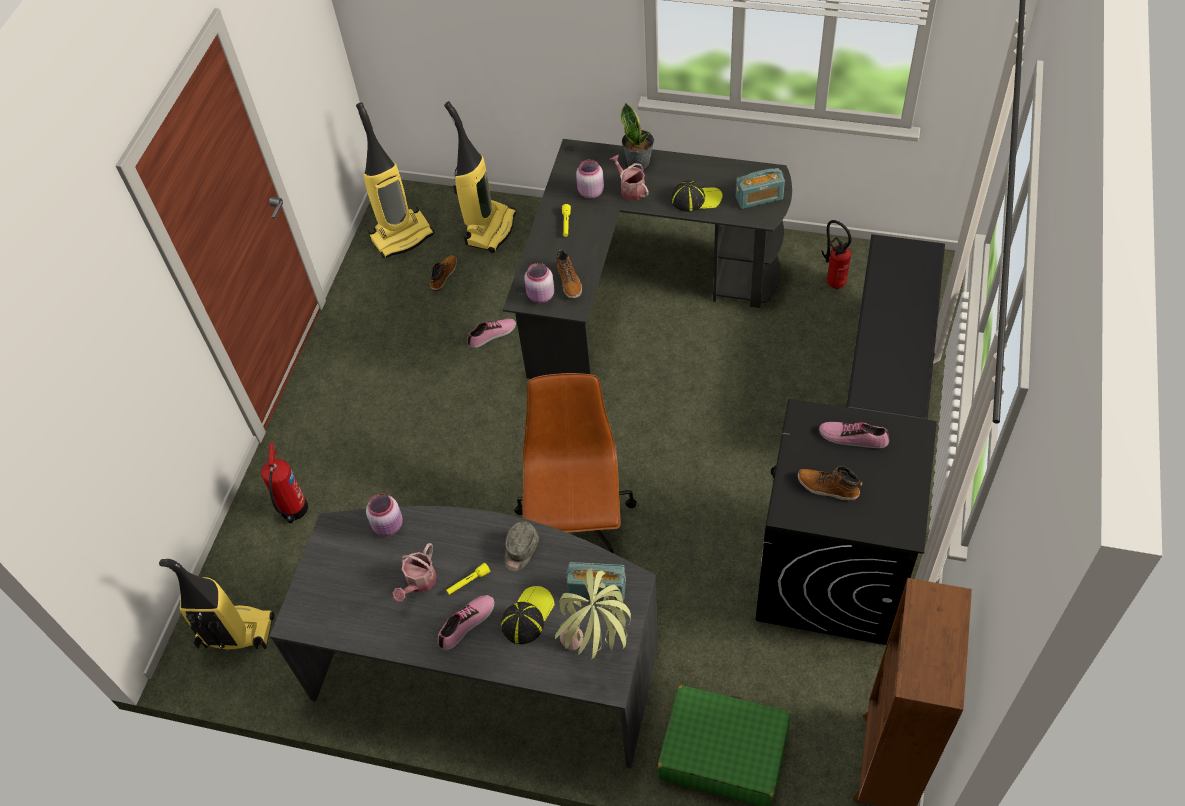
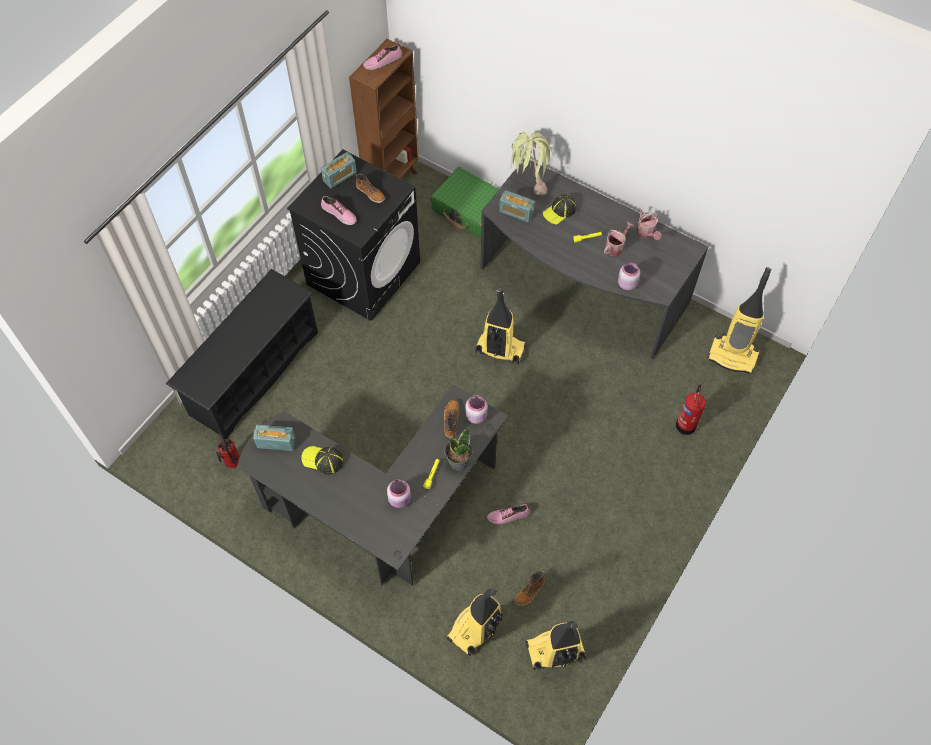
camera: 165 degrees left, 5 degrees up
shoe [438,595,494,650] -> shoe moved to [363,45,402,70]
grey cap [505,521,539,571] -> none
brown office chair [514,373,637,553] -> vacuum cleaner [476,287,526,364]
watering can [609,155,649,200] -> watering can moved to [637,209,661,240]
potted plant [621,103,654,169] -> potted plant moved to [445,427,473,471]
none -> radio [321,152,357,188]

